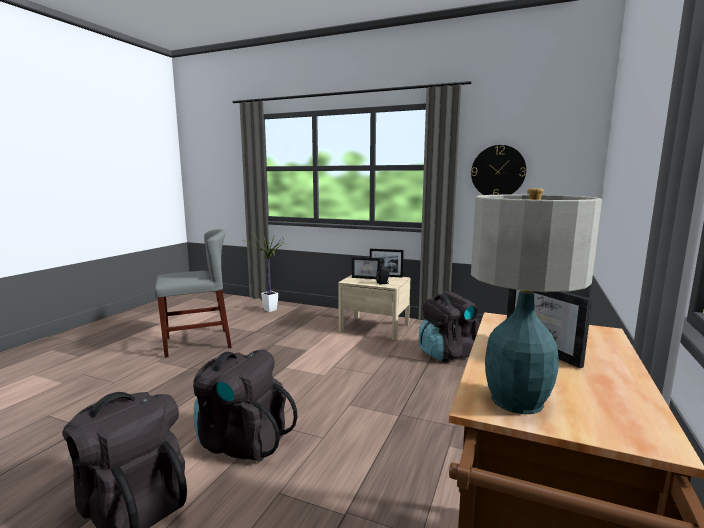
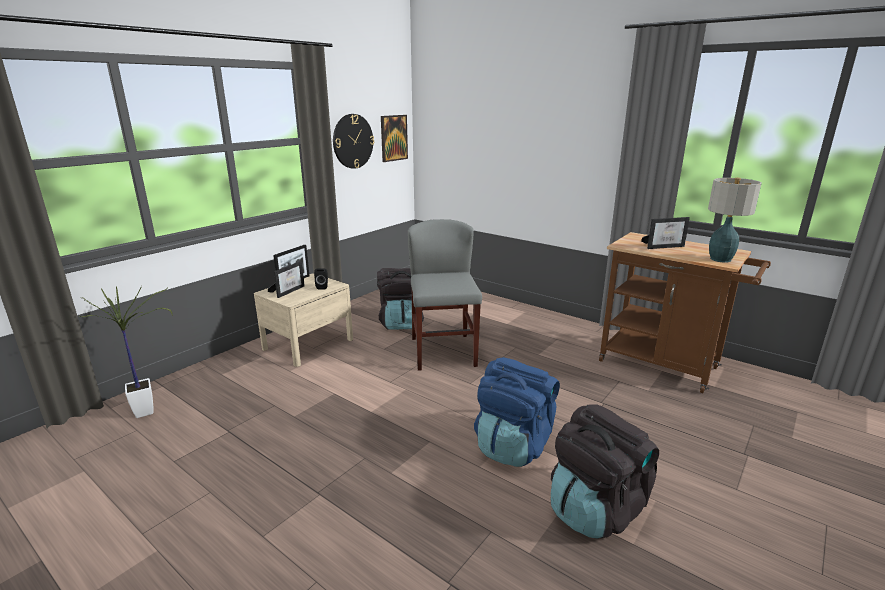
camera: 75 degrees left, 10 degrees up
grey chair [155,229,232,358] -> grey chair moved to [408,219,482,371]
black backpack [193,349,298,462] -> blue backpack [474,357,560,467]
none -> picture [381,115,408,162]

